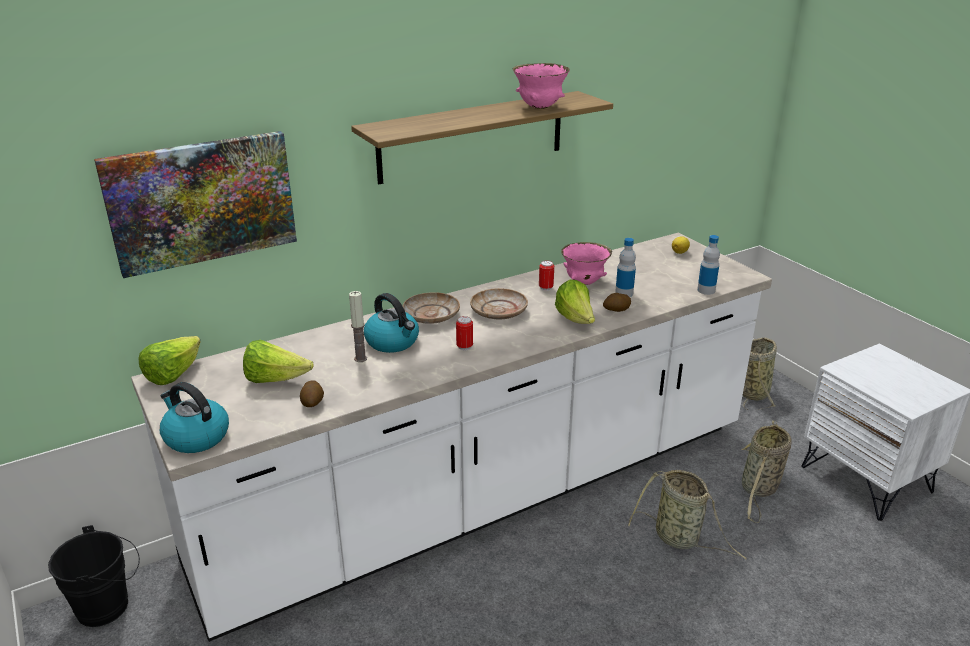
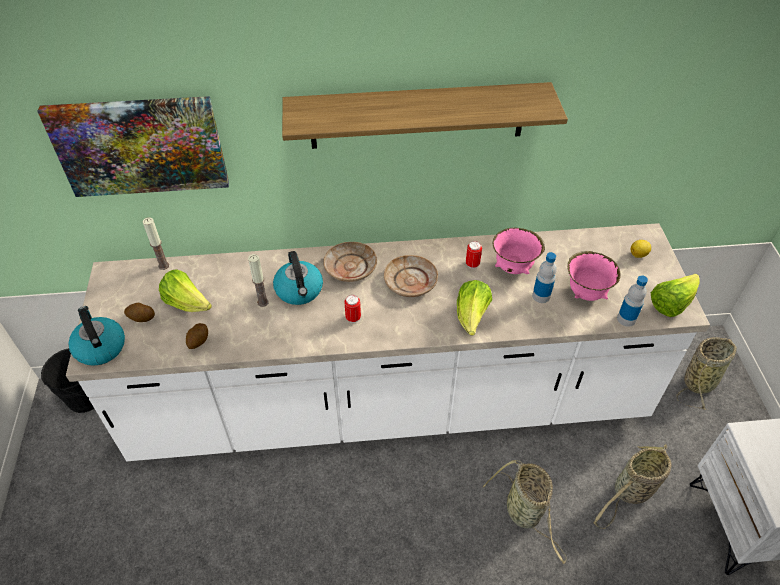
camera: 25 degrees right, 20 degrees up
lettuce [138,336,201,385] -> lettuce moved to [651,274,700,317]
pink bowl [513,63,570,109] -> pink bowl moved to [568,251,621,301]
potato [603,293,631,312] -> potato moved to [124,303,155,322]
none -> candle [143,217,169,270]

